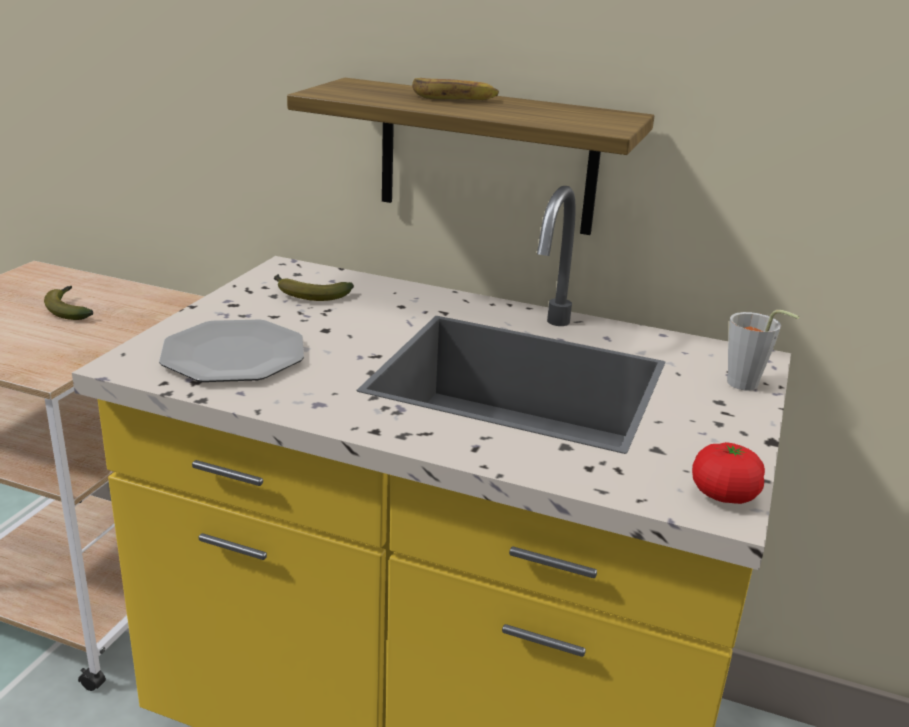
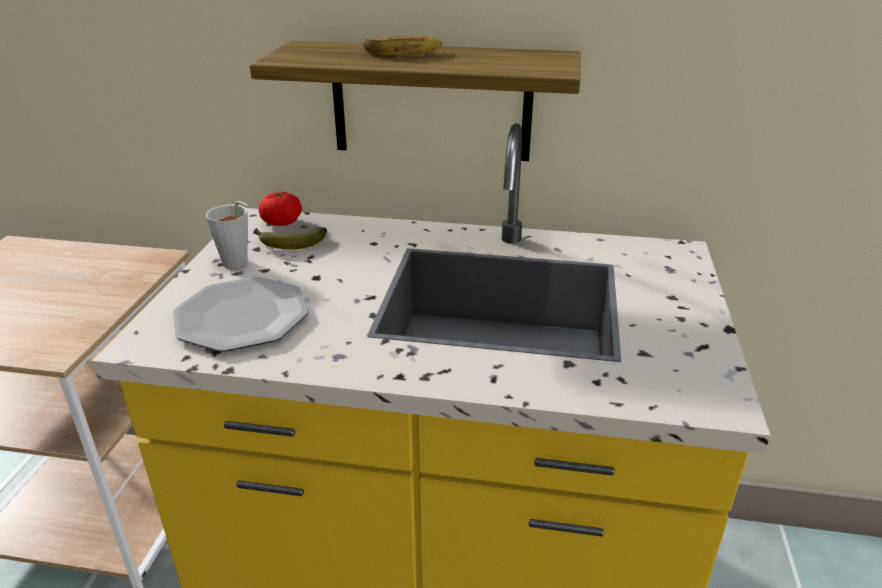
camera: 10 degrees left, 5 degrees up
banana [44,286,93,320] -> none
tomato [692,442,765,504] -> tomato moved to [259,192,302,226]
grey cup [727,310,799,391] -> grey cup moved to [205,201,249,269]

